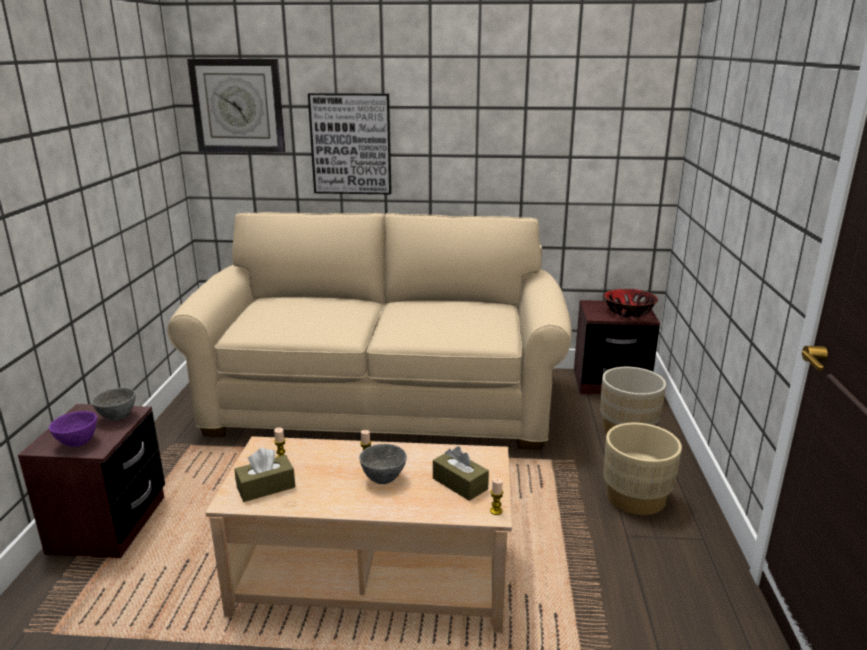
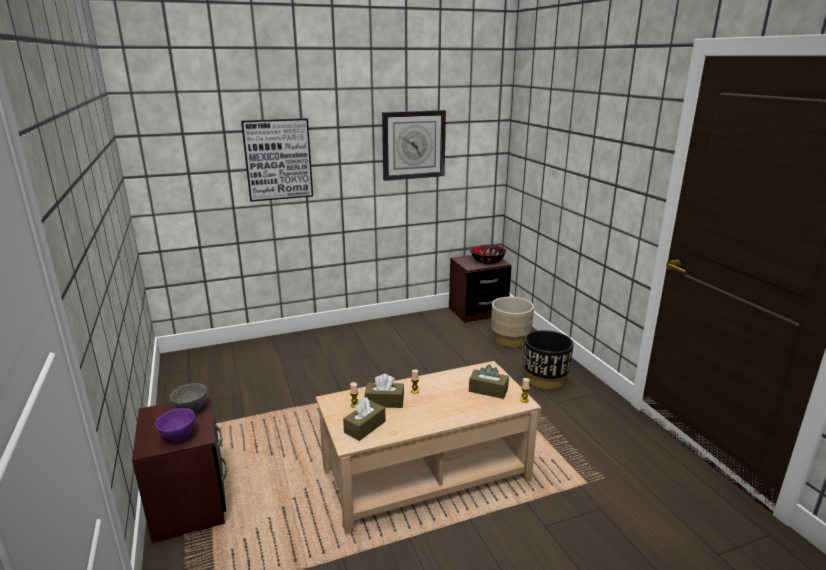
camera: 25 degrees left, 0 degrees up
beige sofa [167,212,572,450] -> none
wall clock [187,59,285,153] -> wall clock moved to [382,110,446,181]
grey bowl [359,444,407,484] -> none
beige planter [604,423,682,515] -> black planter [523,330,574,390]
none -> brown tissue box [365,374,404,408]

